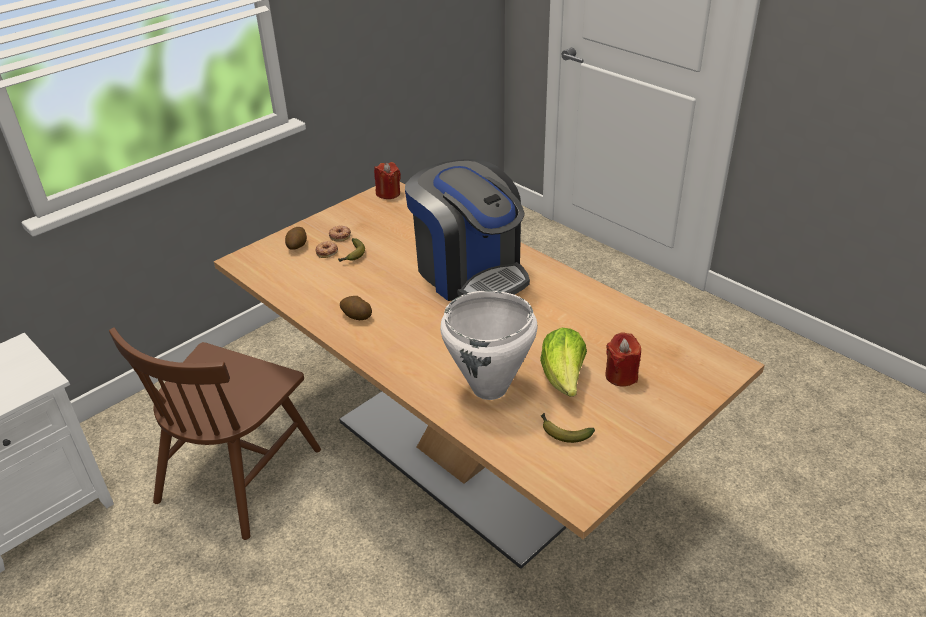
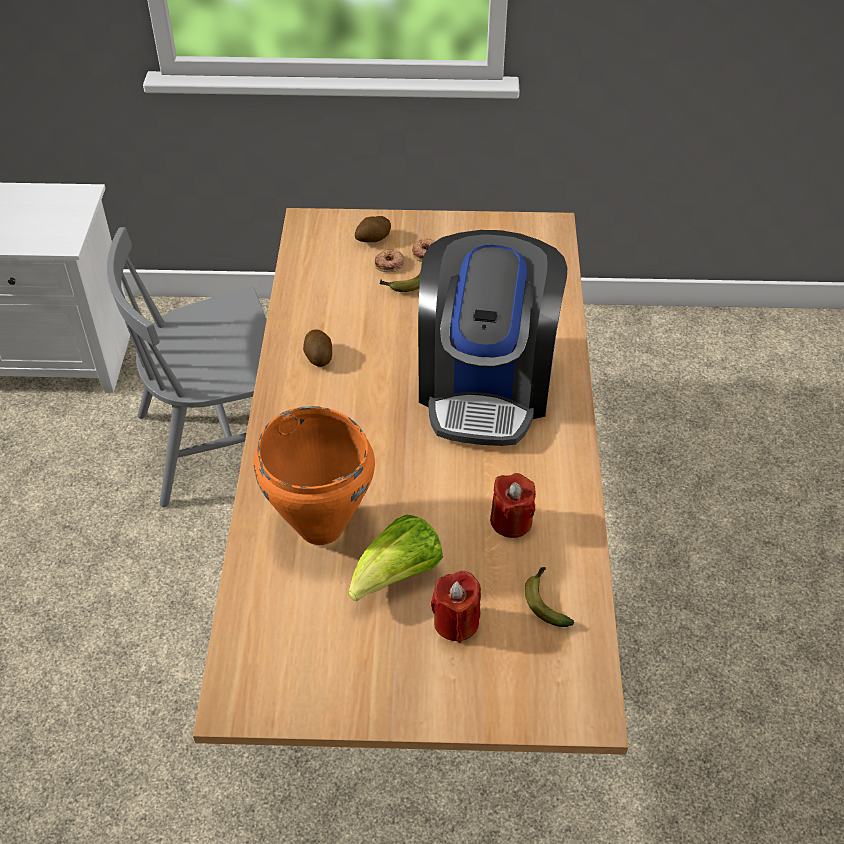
camera: 45 degrees right, 10 degrees up
brown chair [109,327,321,540] -> grey chair [107,227,267,507]
red candle [374,162,401,199] -> red candle moved to [490,473,536,538]
white cooking pot [440,291,538,400] -> orange cooking pot [254,406,375,545]
banana [541,413,595,443] -> banana moved to [525,567,574,627]

